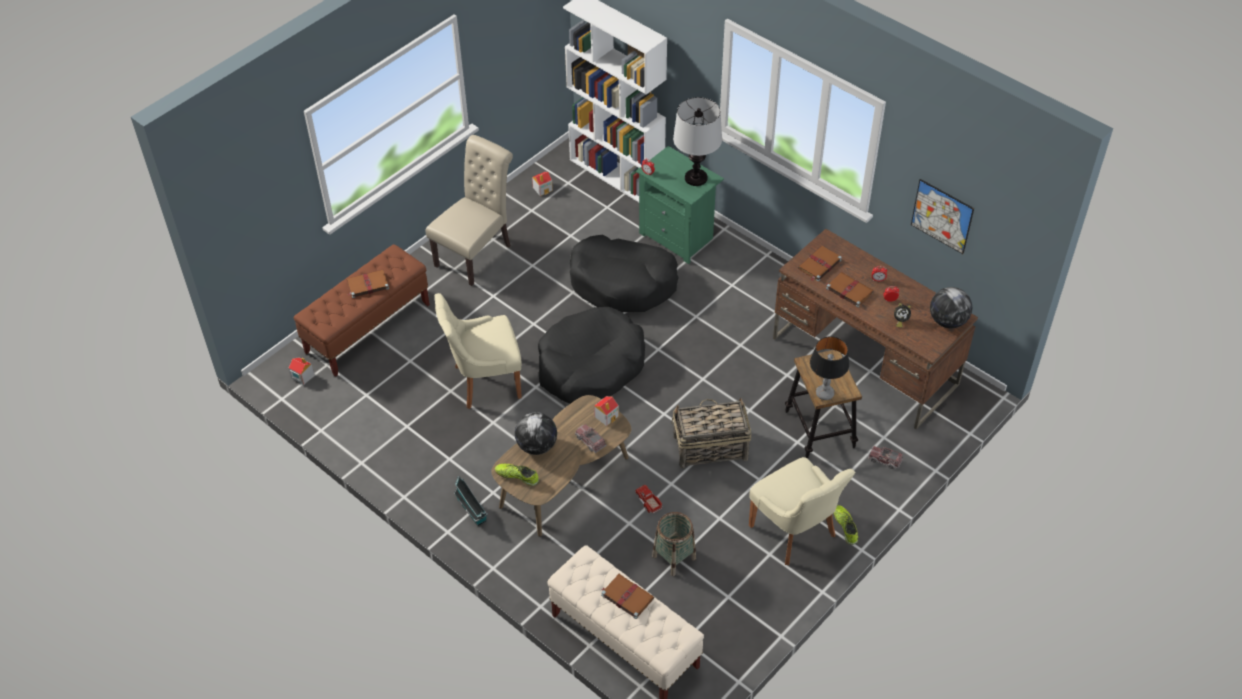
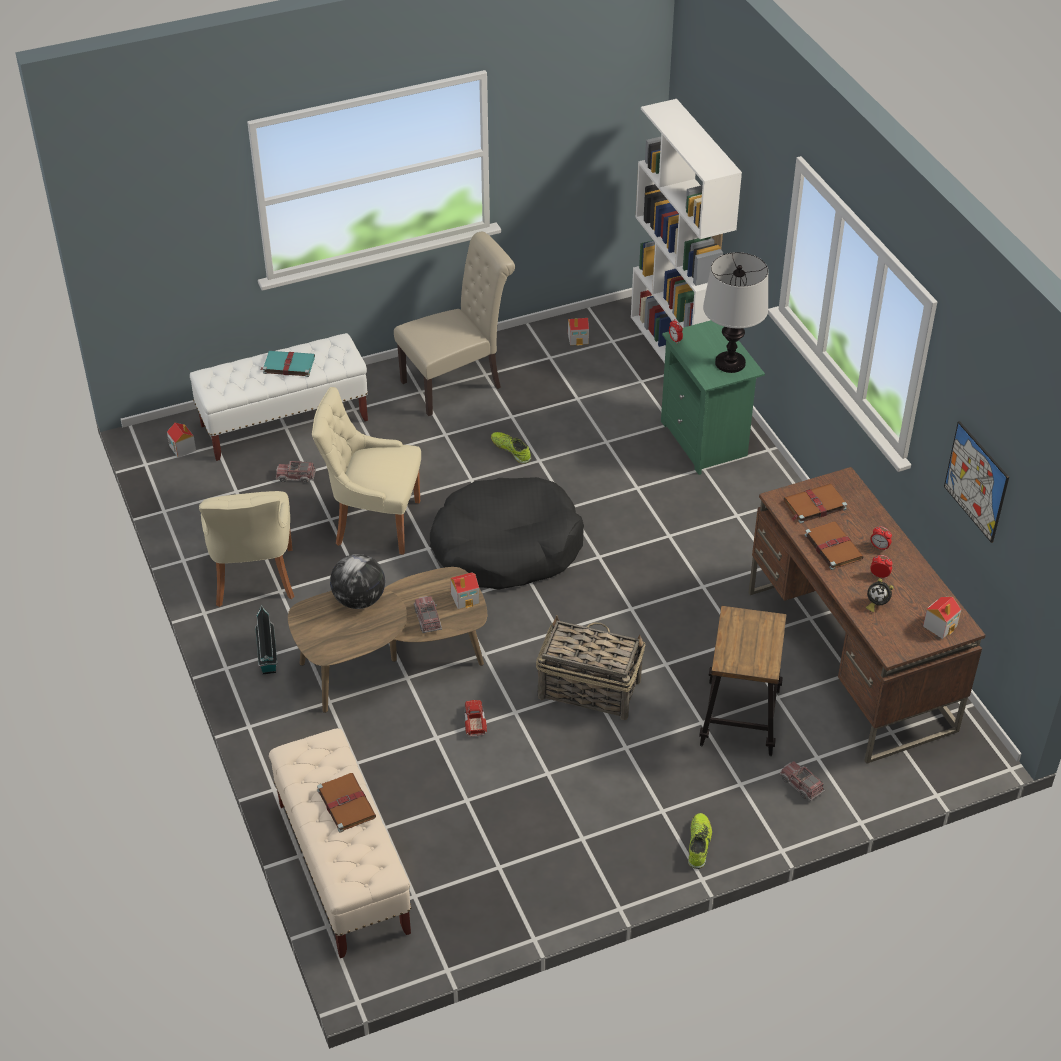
camera: 25 degrees right, 5 degrees down
brown bench [294,244,430,377] -> white bench [190,333,368,461]
brown book [347,270,389,298] -> turquoise book [260,351,315,377]
shoe [495,464,539,486] -> shoe moved to [491,432,531,464]
black dog bed [570,235,679,312] -> none
basket [652,512,696,576] -> none
beige chair [749,457,855,565] -> beige chair moved to [199,491,294,607]
table lamp [810,336,849,400] -> none
globe [930,287,972,329] -> toy house [923,597,961,639]
none -> toy truck [276,461,316,483]

